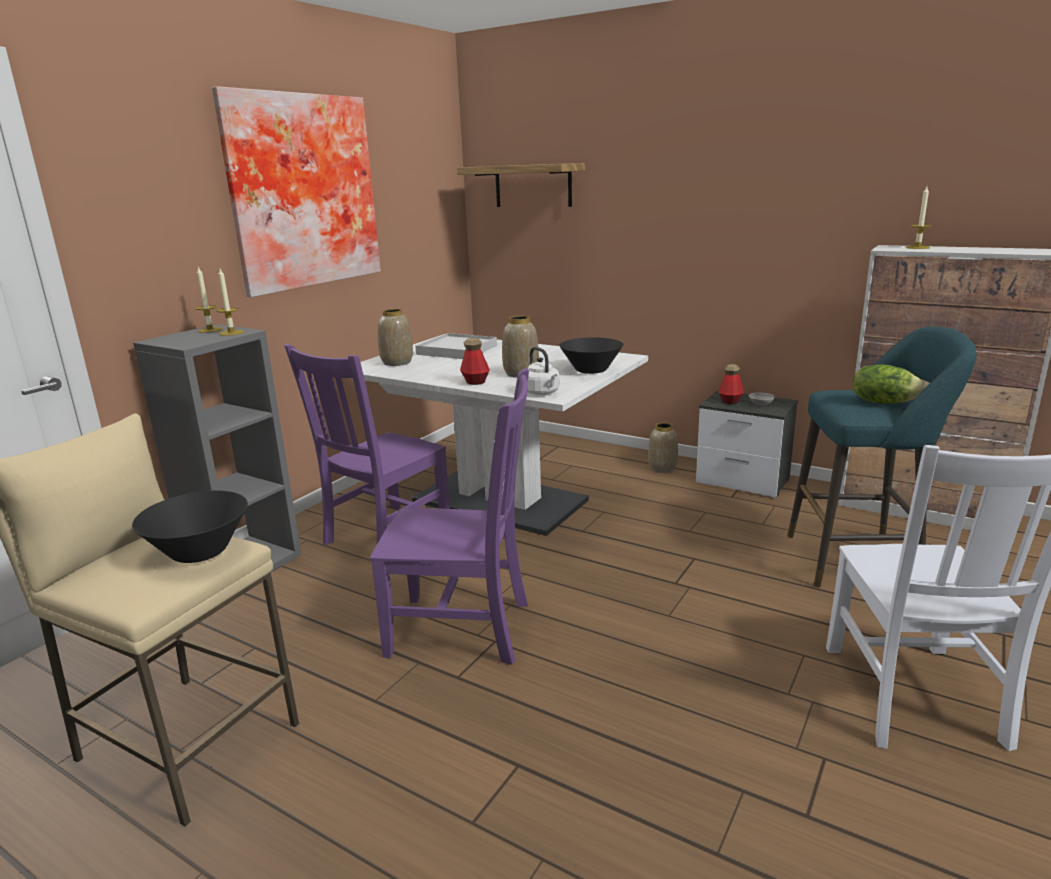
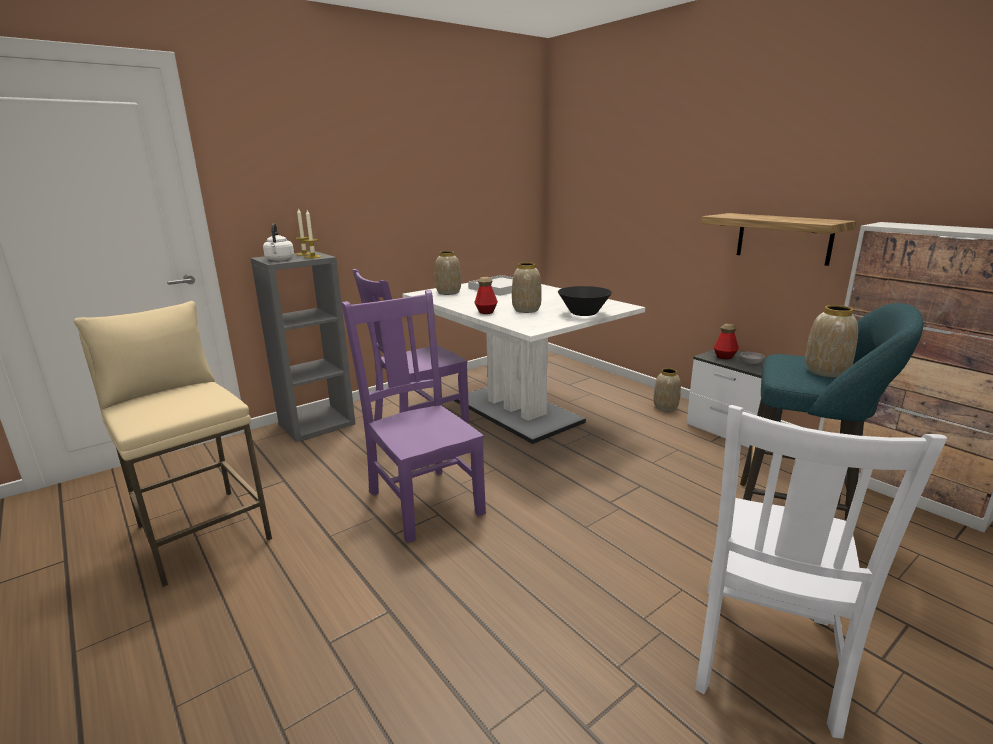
camera: 20 degrees right, 0 degrees up
black bowl [132,491,248,563] -> none
picture [212,86,381,297] -> none
purple chair [370,368,529,665] -> purple chair turned 150 degrees counterclockwise [341,290,486,543]
shelf [457,163,585,207] -> shelf moved to [701,213,856,266]
white kettle [528,347,560,395] -> white kettle moved to [263,223,294,261]
lettuce [853,365,926,404] -> vase [805,305,858,377]
candle [906,187,932,249] -> none

